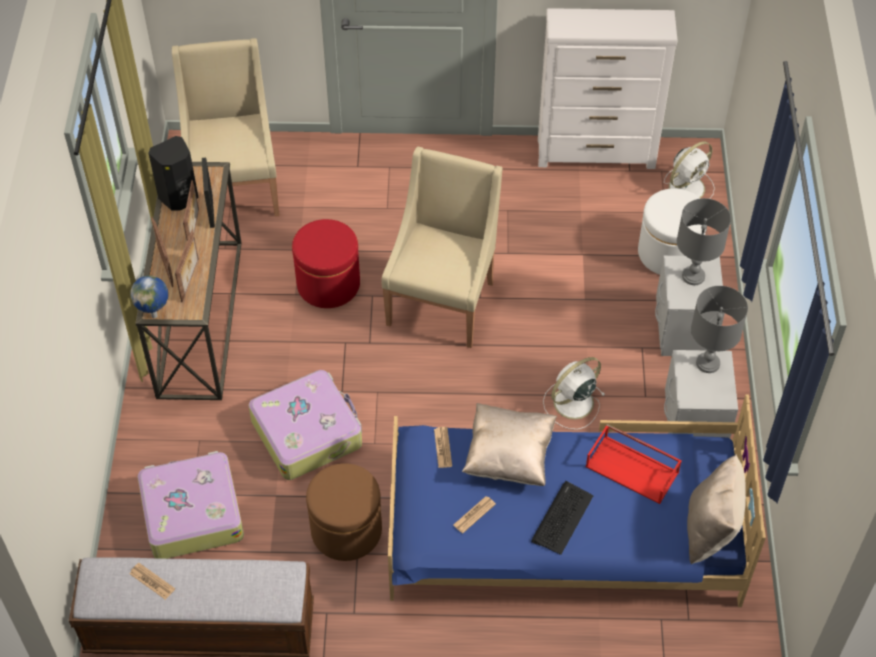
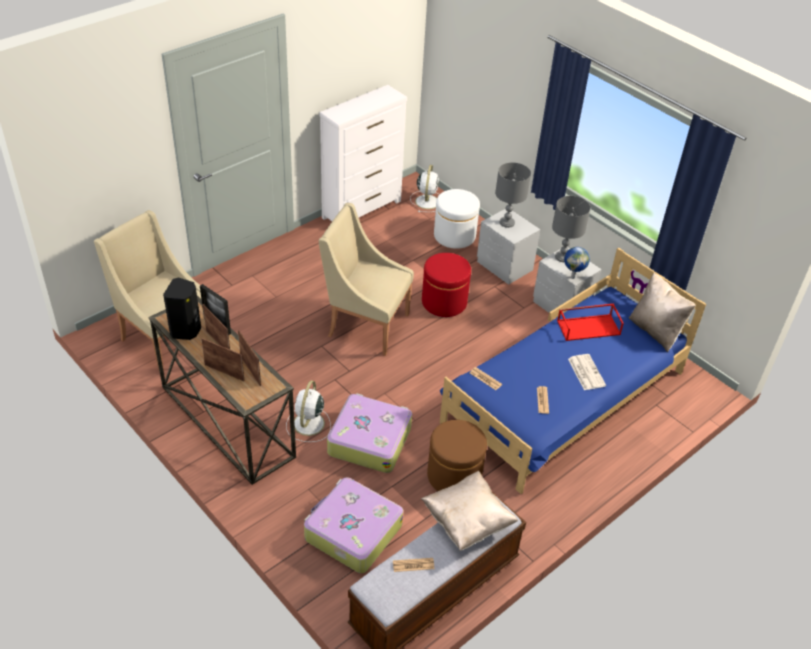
camera: 45 degrees left, 10 degrees down
globe [130,275,168,318] -> globe moved to [564,247,590,279]
red ottoman [292,219,360,308] -> red ottoman moved to [422,253,471,317]
beige armchair [381,147,503,348] -> beige armchair turned 45 degrees counterclockwise [319,203,414,356]
beige pillow [462,403,557,486] -> beige pillow moved to [421,471,518,551]
keyboard [531,481,594,555] -> newspaper [568,354,606,390]
white fan [543,357,605,430] -> white fan moved to [286,381,331,442]

